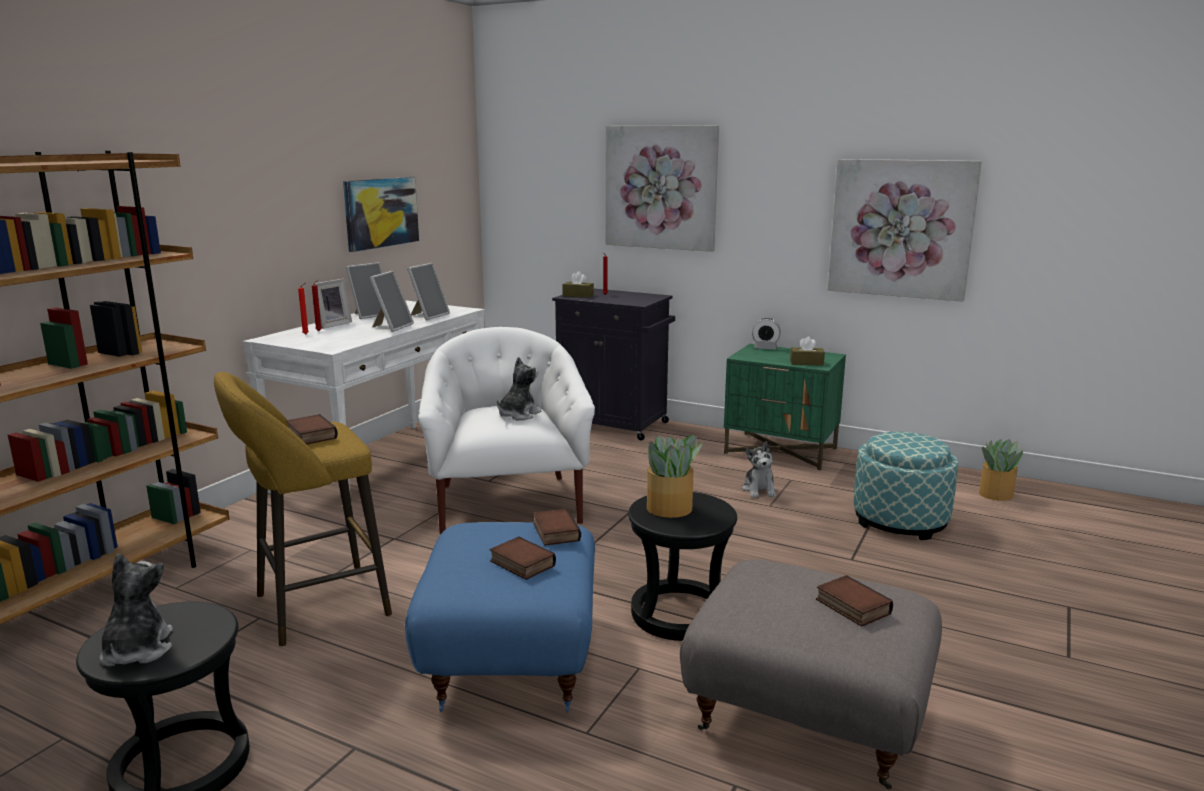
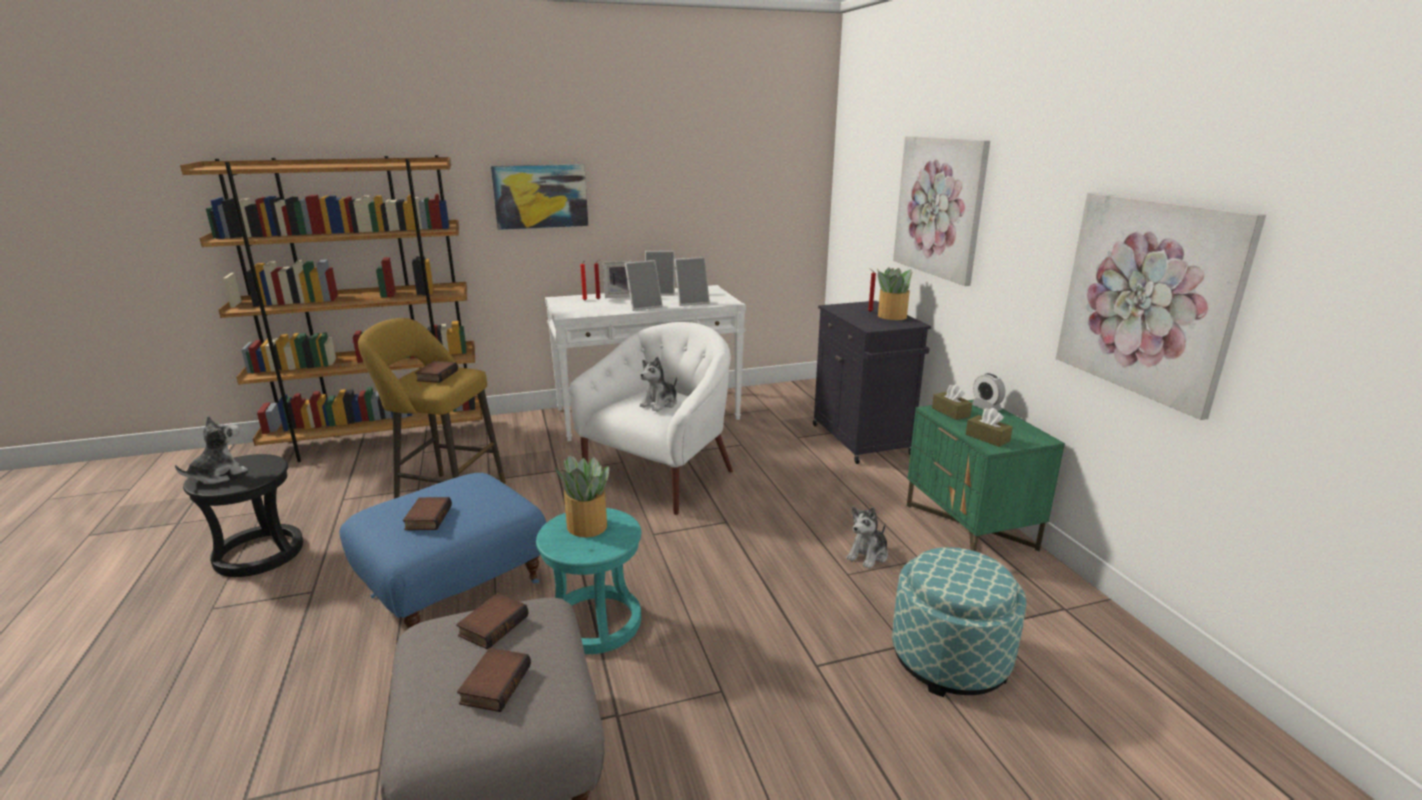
camera: 45 degrees right, 5 degrees up
picture [343,177,419,252] -> picture moved to [491,164,588,230]
plush toy [497,357,541,420] -> plush toy turned 135 degrees clockwise [640,357,677,412]
book [533,508,581,546] -> book moved to [456,593,528,649]
brown tissue box [562,271,594,298] -> brown tissue box moved to [932,384,972,420]
black stool [628,492,737,641] -> turquoise stool [536,508,641,654]
potted plant [979,439,1023,501] -> potted plant moved to [877,267,912,320]

